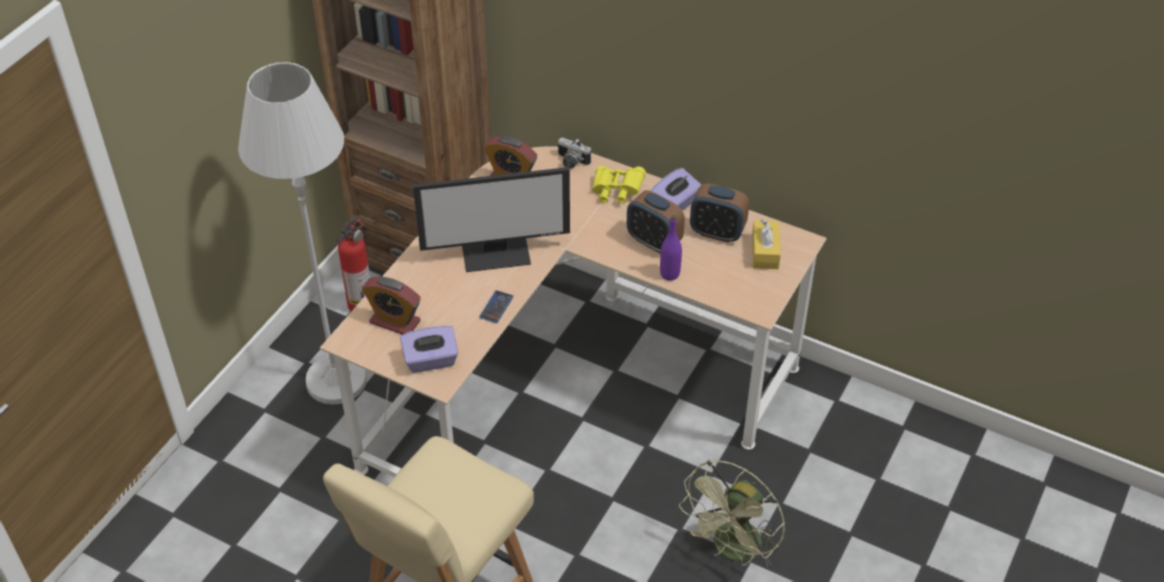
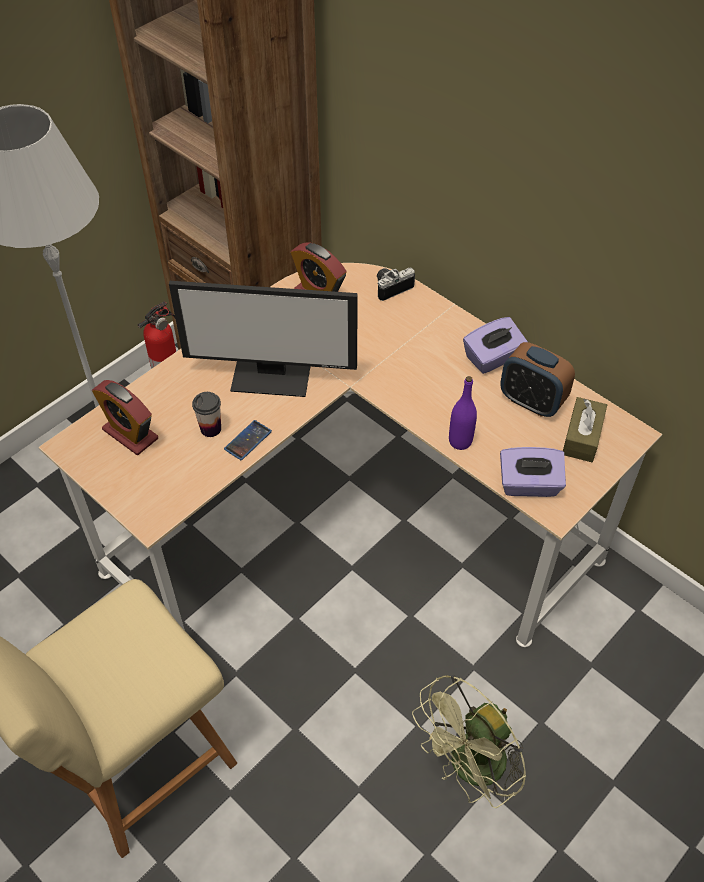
camera: 15 degrees right, 5 degrees up
purple tissue box [400,326,458,373] -> purple tissue box moved to [500,447,566,497]
camera [558,137,591,169] -> camera turned 105 degrees clockwise [377,267,415,301]
yellow binoculars [592,166,646,204] -> none
alarm clock [627,190,685,254] -> none
yellow tissue box [752,220,781,269] -> brown tissue box [563,397,607,462]
none -> cup [192,392,221,437]

